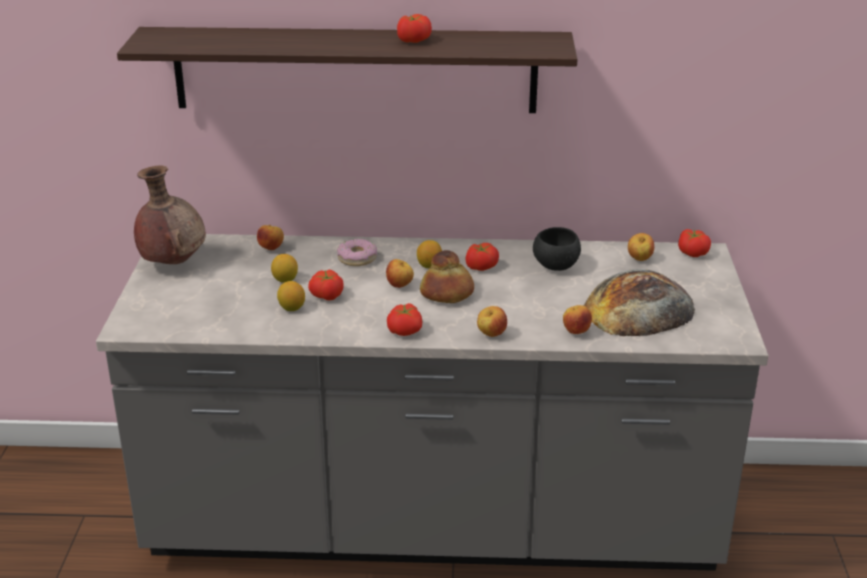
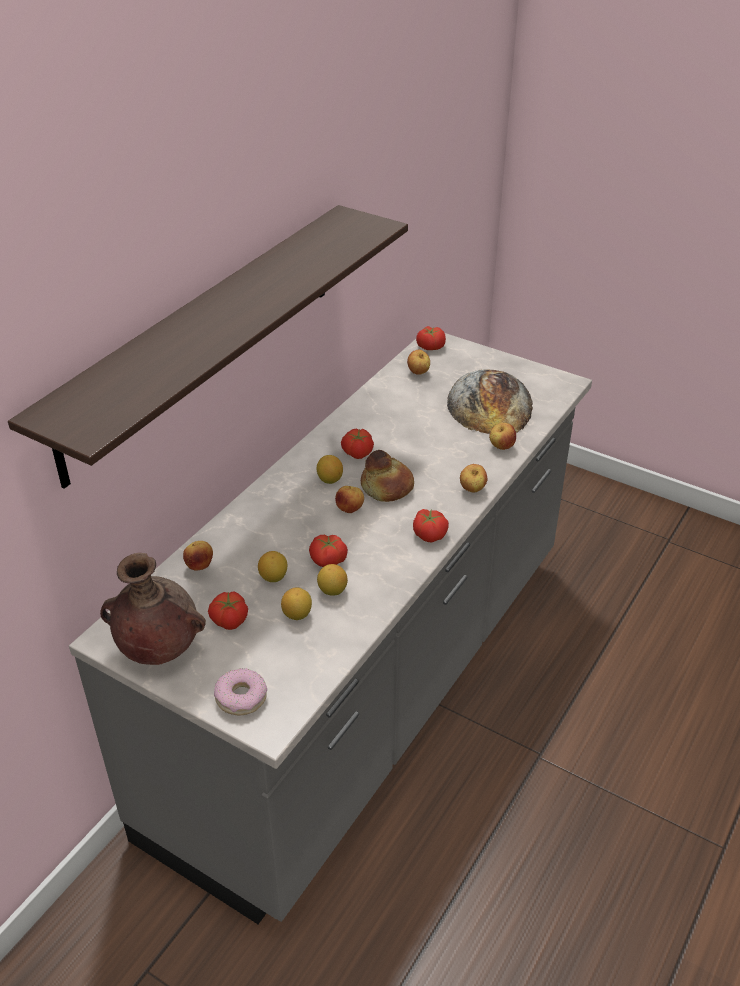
camera: 60 degrees left, 10 degrees up
donut [337,239,377,266] -> donut moved to [214,668,267,715]
tomato [397,14,432,43] -> tomato moved to [208,591,248,630]
black bowl [533,227,581,271] -> none
none -> lemon [281,588,312,620]

